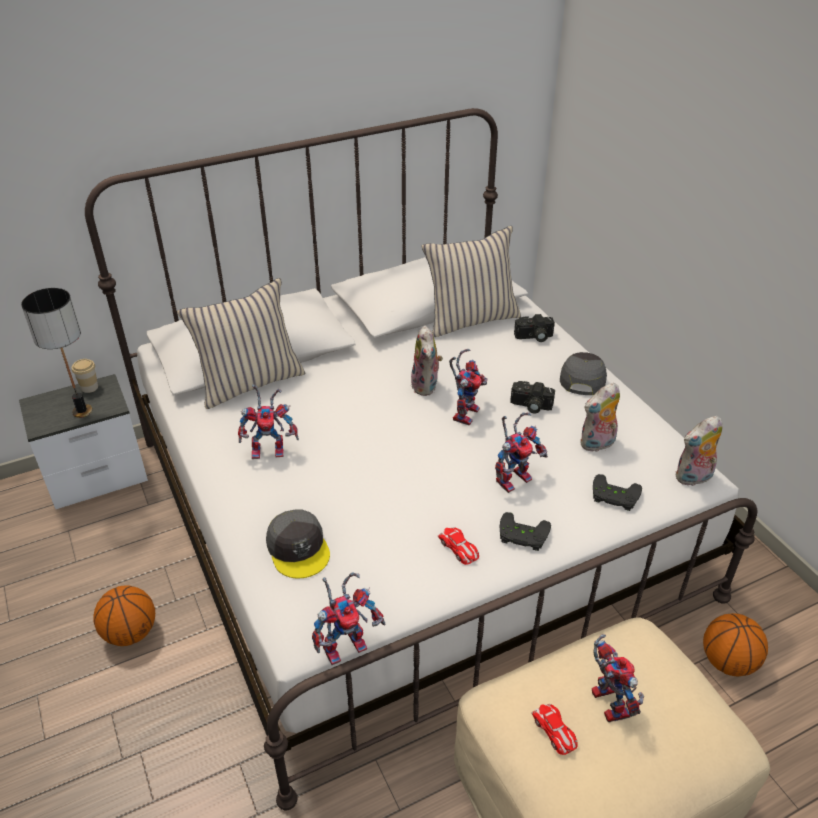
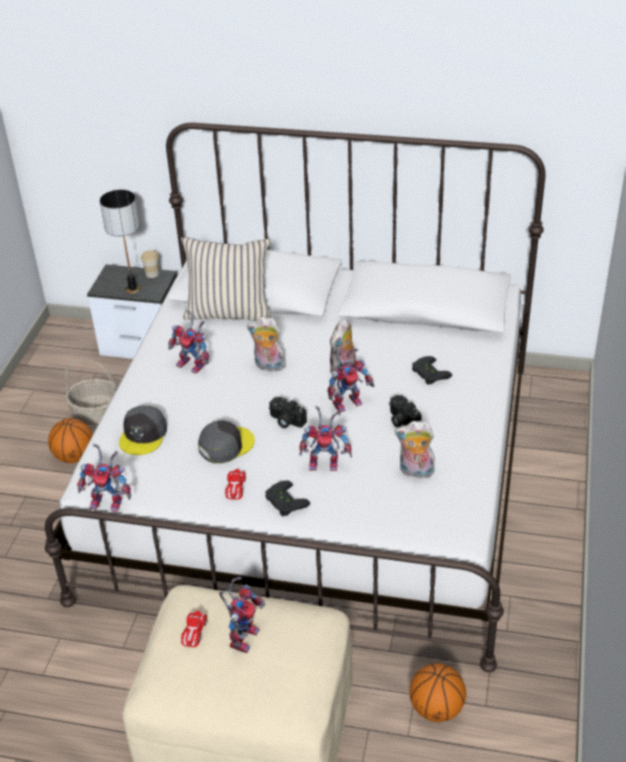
camera: 40 degrees right, 0 degrees up
beige pillow [422,226,521,337] -> none
camera [514,314,555,342] -> camera moved to [269,397,307,428]
grey cap [560,352,607,395] -> grey cap moved to [198,420,255,464]
black game controller [593,474,642,511] -> black game controller moved to [412,356,452,385]
plush toy [676,416,722,486] -> plush toy moved to [247,317,286,371]
none -> basket [65,359,118,425]

